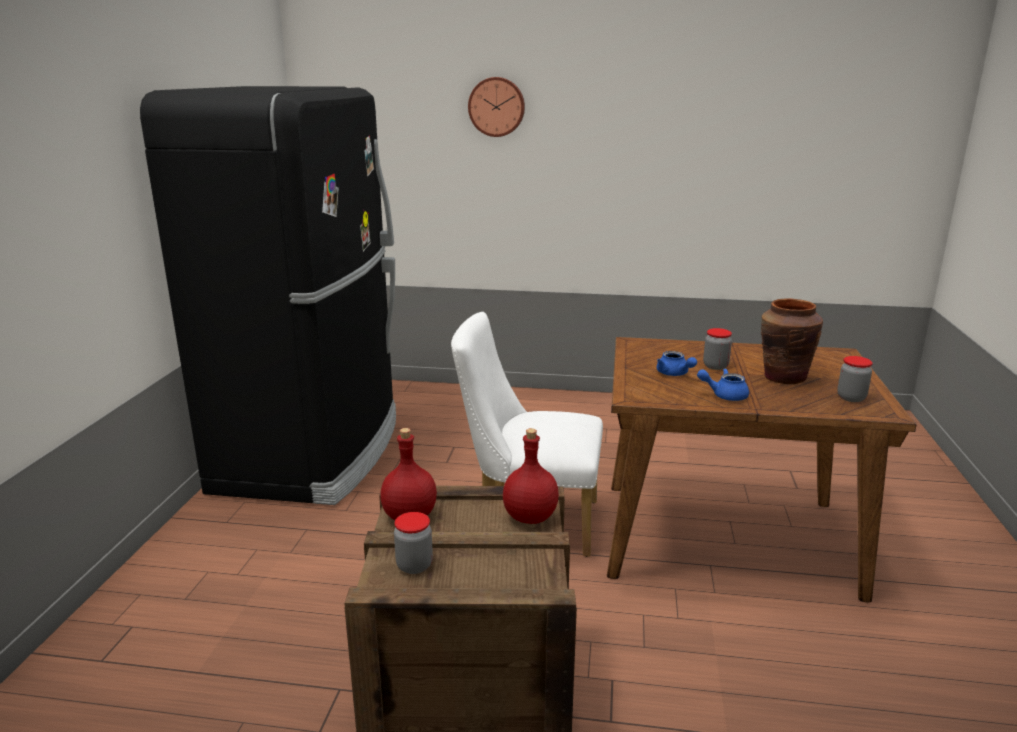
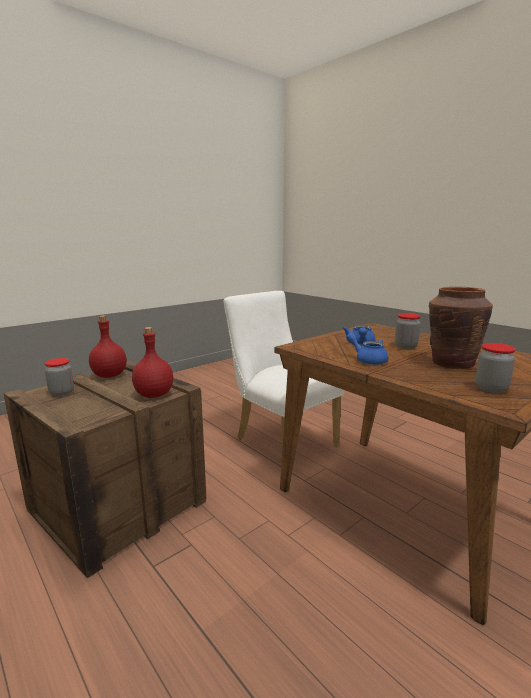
camera: 40 degrees right, 5 degrees down
black fridge [140,86,396,505] -> none
wall clock [468,77,525,137] -> none

